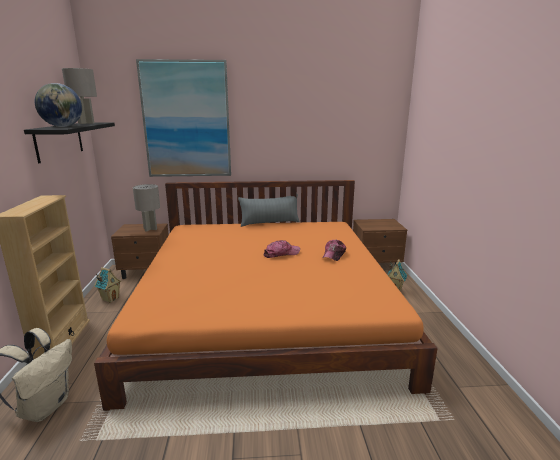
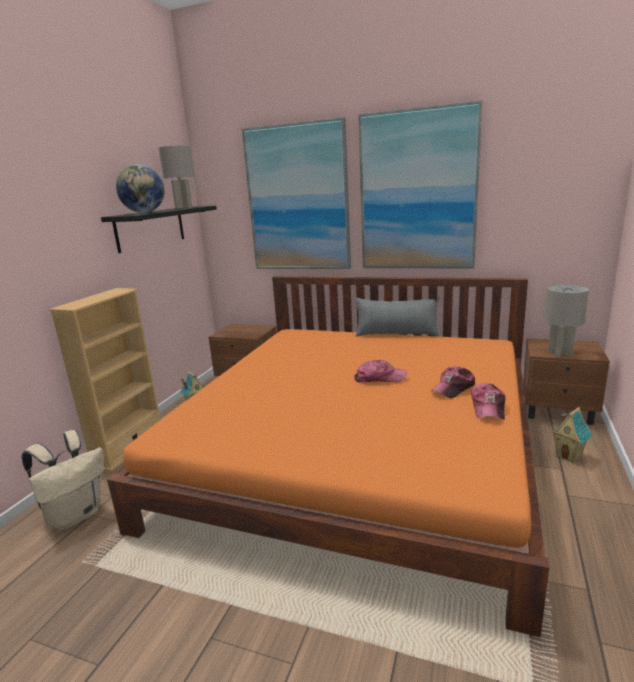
camera: 25 degrees right, 0 degrees up
grey table lamp [133,184,160,231] -> grey table lamp moved to [544,284,589,357]
none -> picture [358,100,482,268]
none -> cap [471,383,505,420]

